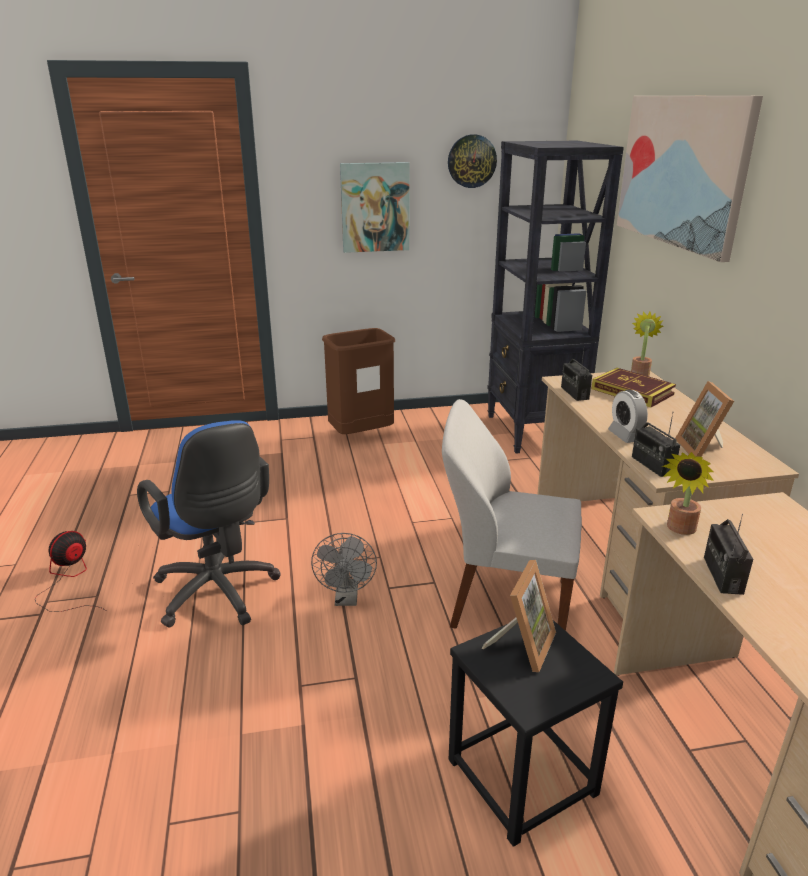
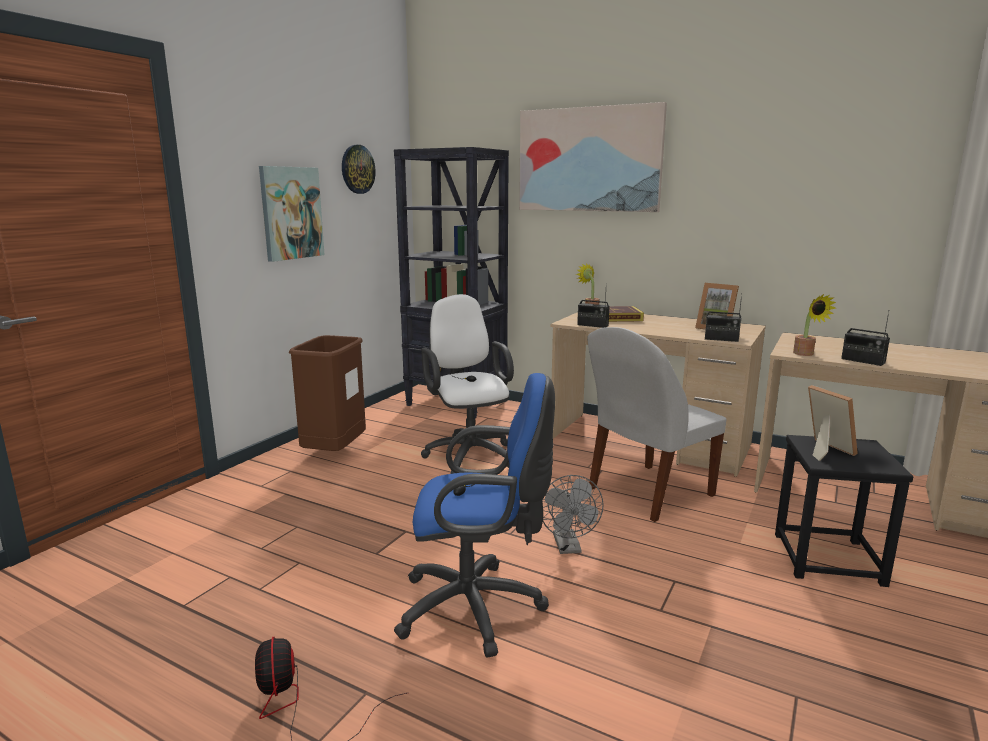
camera: 50 degrees left, 10 degrees down
grey fan [311,533,377,606] -> grey fan turned 45 degrees clockwise [542,475,604,554]
alarm clock [608,390,648,443] -> none
none -> white office chair [421,294,514,474]

